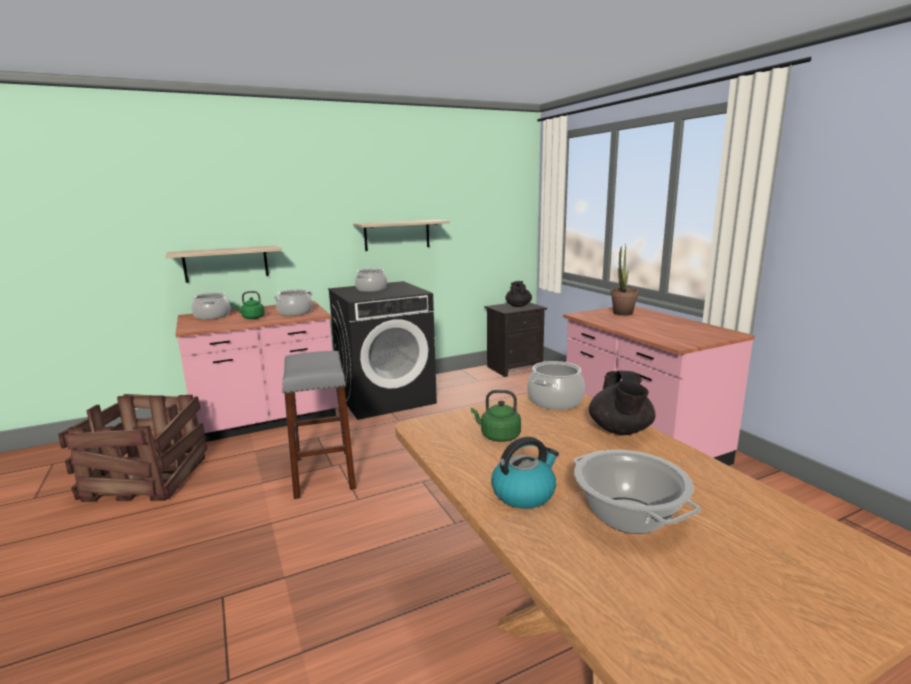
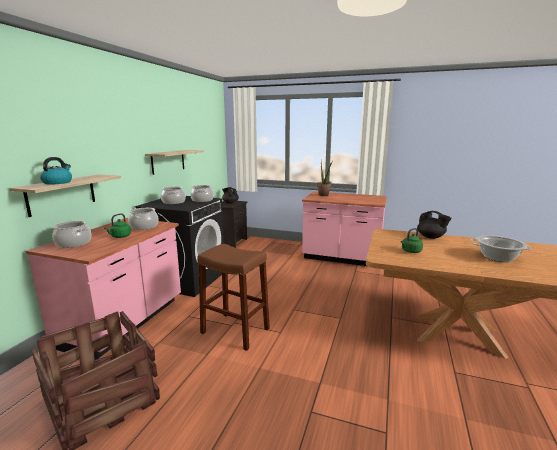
camera: 45 degrees left, 0 degrees up
grey stool [282,351,356,499] -> brown stool [197,244,270,351]
kettle [491,437,559,509] -> kettle moved to [40,157,72,185]
cooking pot [527,361,585,410] -> cooking pot moved to [190,185,214,202]

